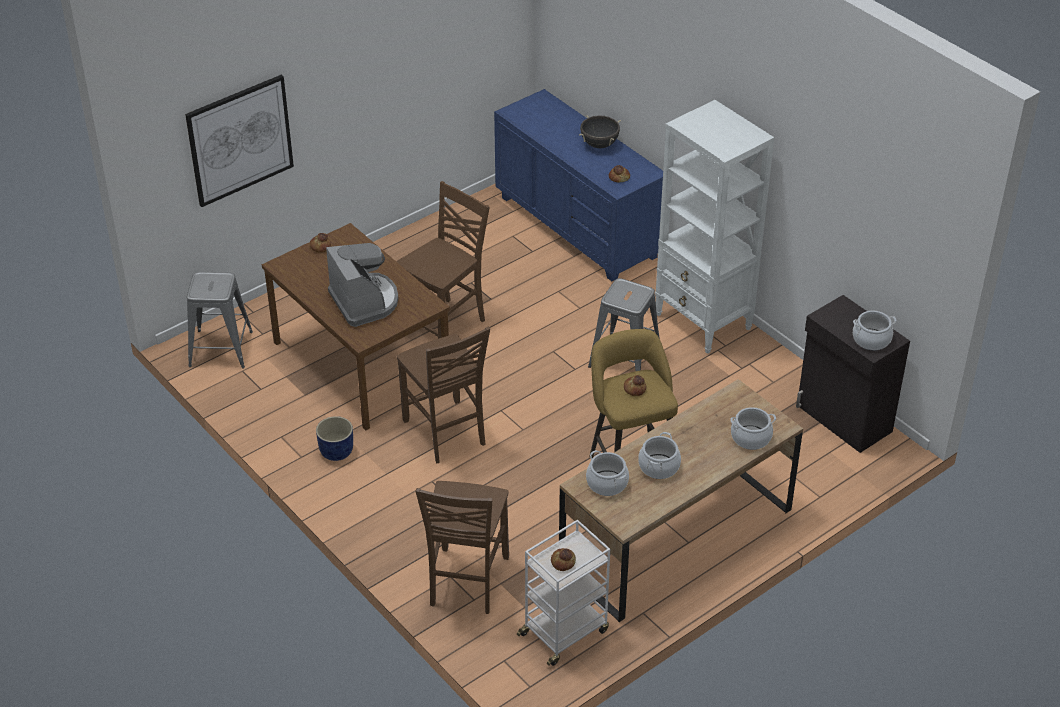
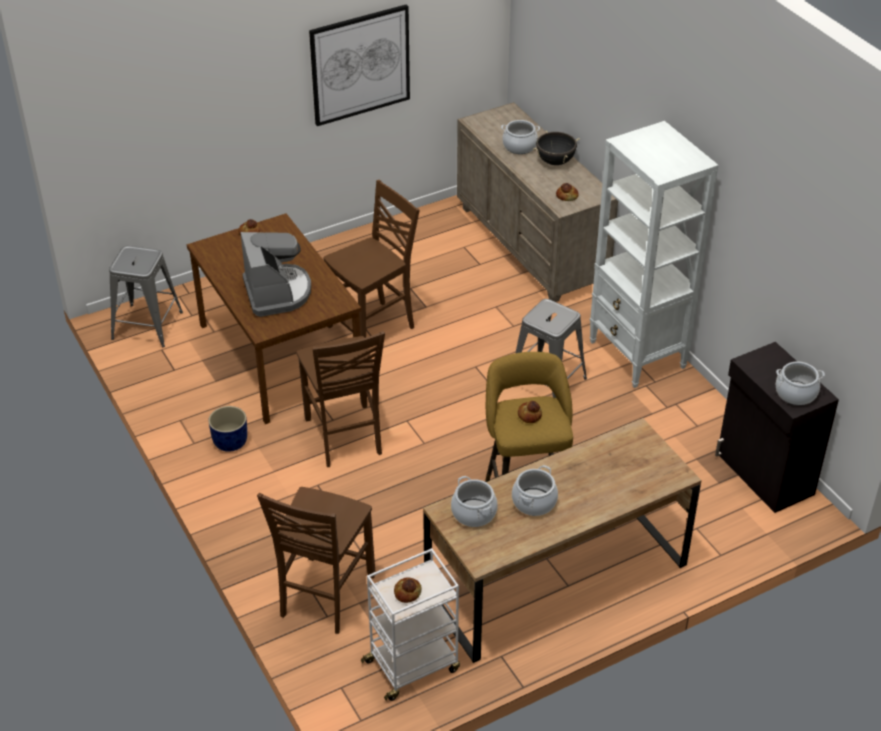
camera: 10 degrees right, 0 degrees up
picture [185,75,294,207] -> picture moved to [309,4,410,126]
blue dresser [494,89,663,281] -> beige dresser [457,102,618,302]
cooking pot [730,407,776,450] -> cooking pot moved to [501,120,540,154]

